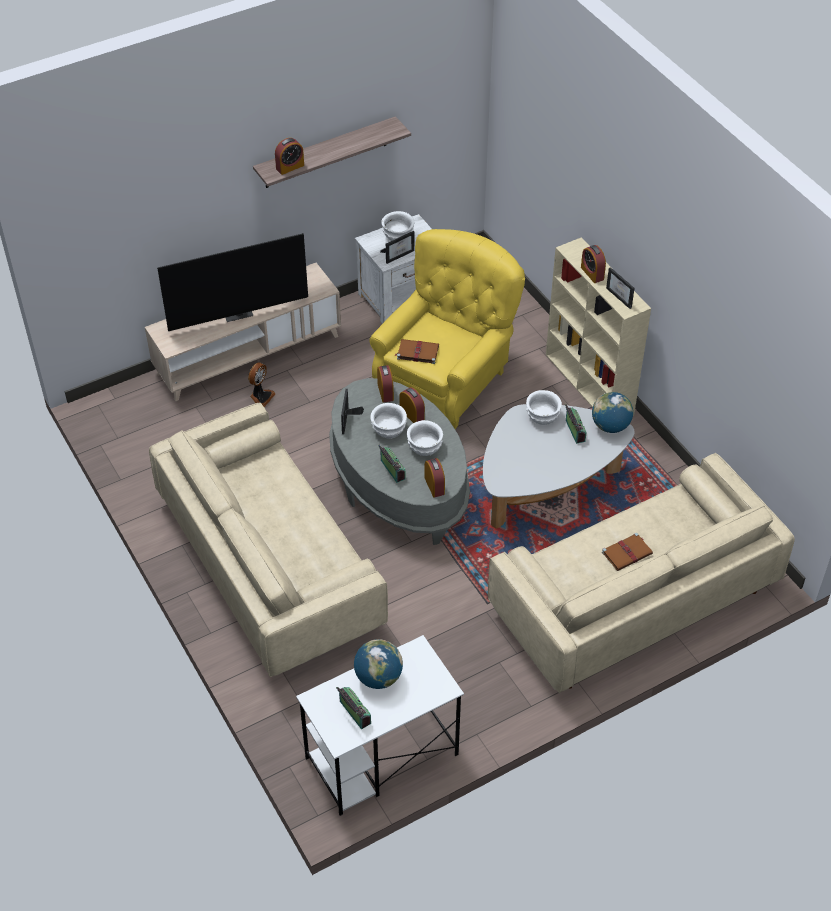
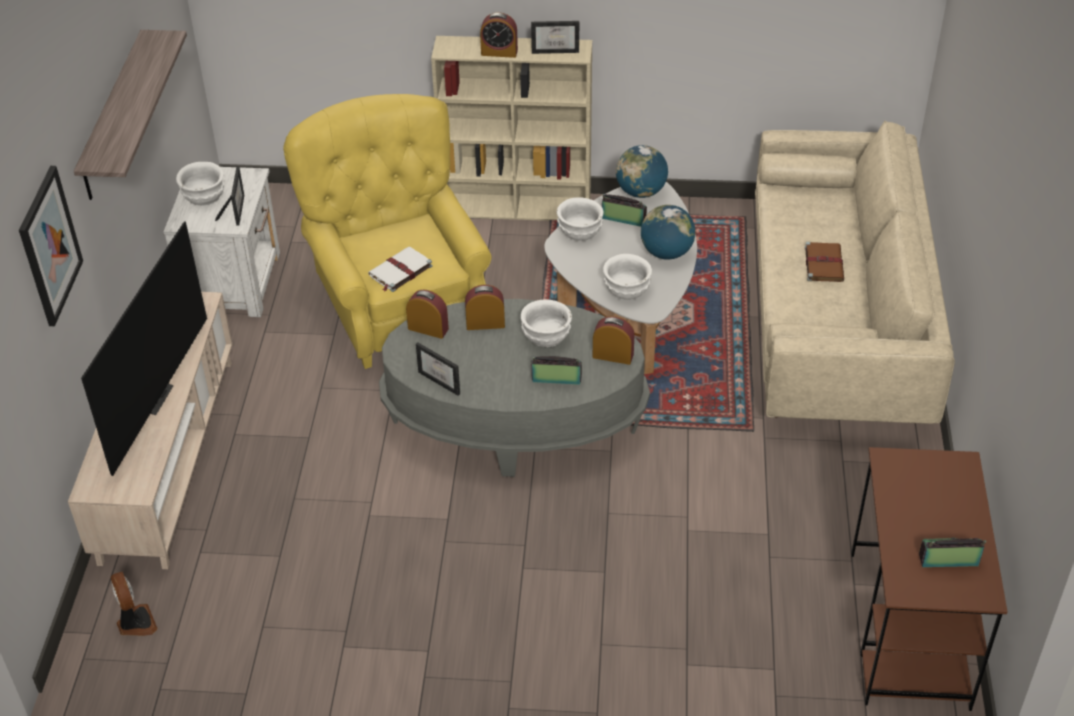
camera: 55 degrees left, 5 degrees down
beige sofa [149,402,388,677] -> none
fan [248,363,276,407] -> fan moved to [110,572,158,636]
alarm clock [275,138,304,175] -> none
white desk [296,635,464,816] -> brown desk [851,447,1007,711]
globe [354,639,403,689] -> globe moved to [641,205,696,260]
white bowl [370,403,407,438] -> white bowl moved to [603,254,652,300]
brown book [394,339,439,364] -> white book [368,246,433,292]
none -> picture [19,166,83,326]

